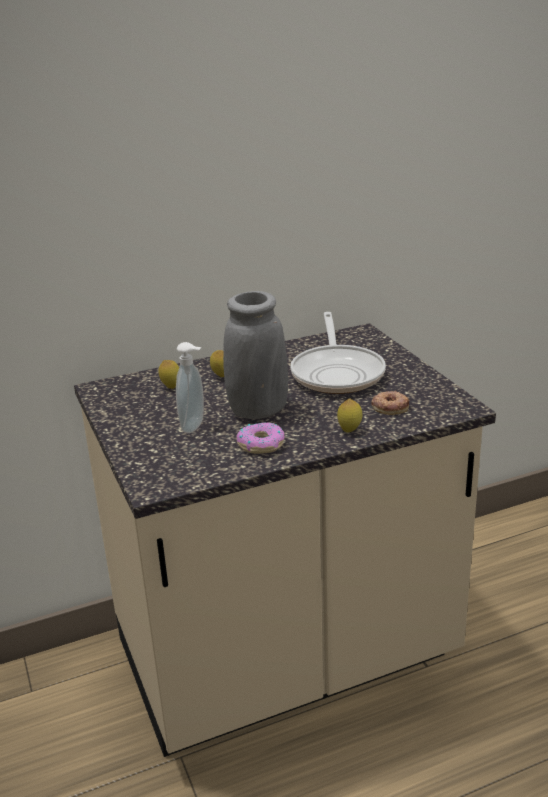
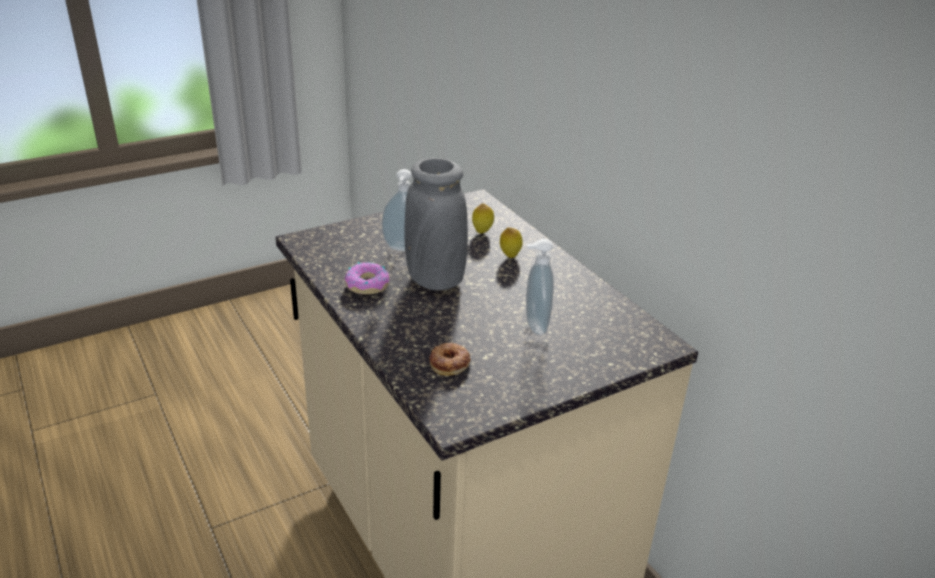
camera: 80 degrees right, 5 degrees up
frying pan [291,312,386,394] -> soap dispenser [526,239,554,335]
lemon [337,399,362,433] -> none

